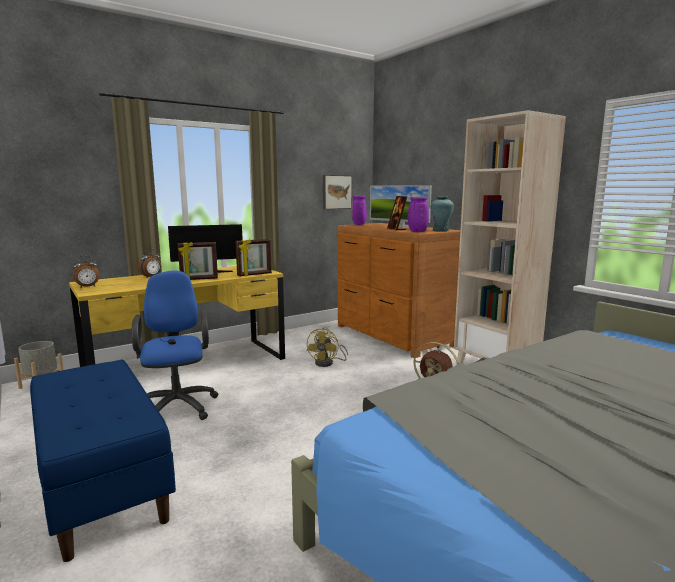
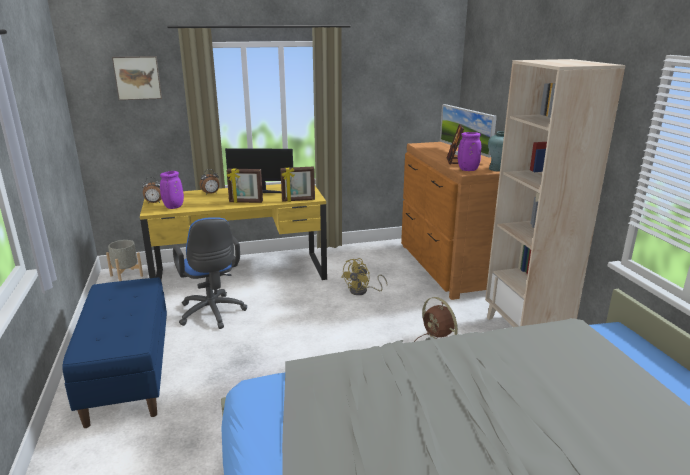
camera: 20 degrees right, 10 degrees up
blue office chair [132,270,218,420] -> blue office chair turned 150 degrees clockwise [173,217,247,329]
picture [323,175,352,209] -> picture moved to [112,56,162,100]
purple vase [351,195,367,225] -> purple vase moved to [160,171,184,209]

